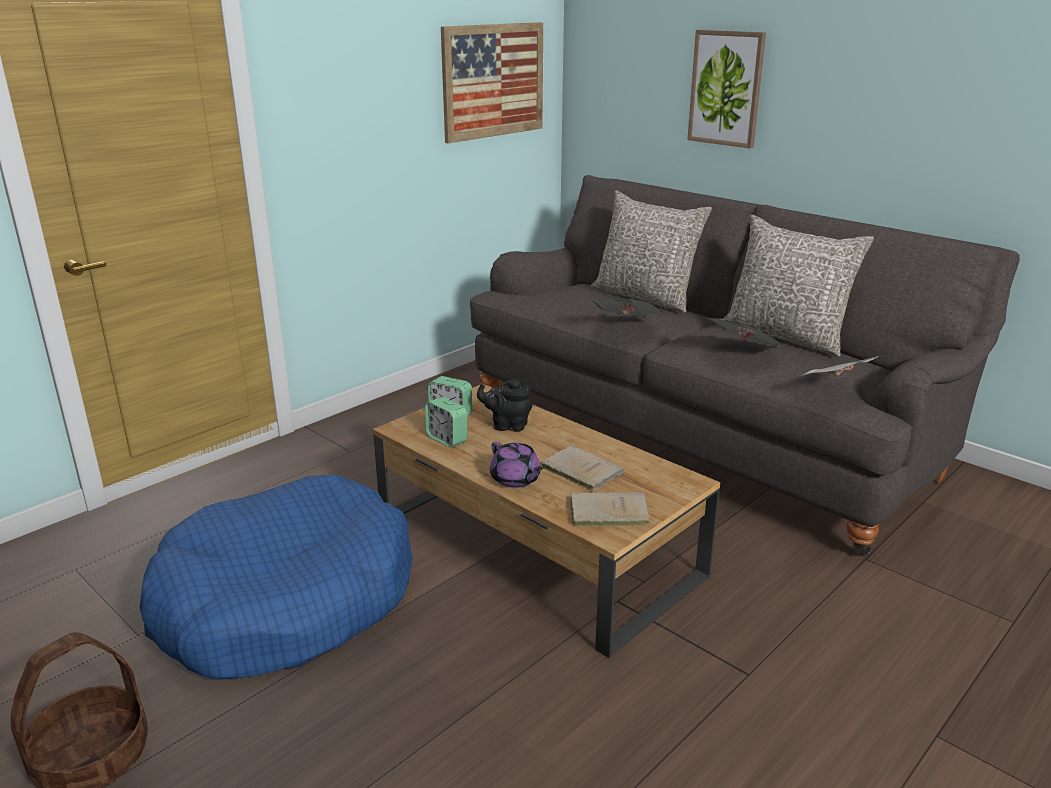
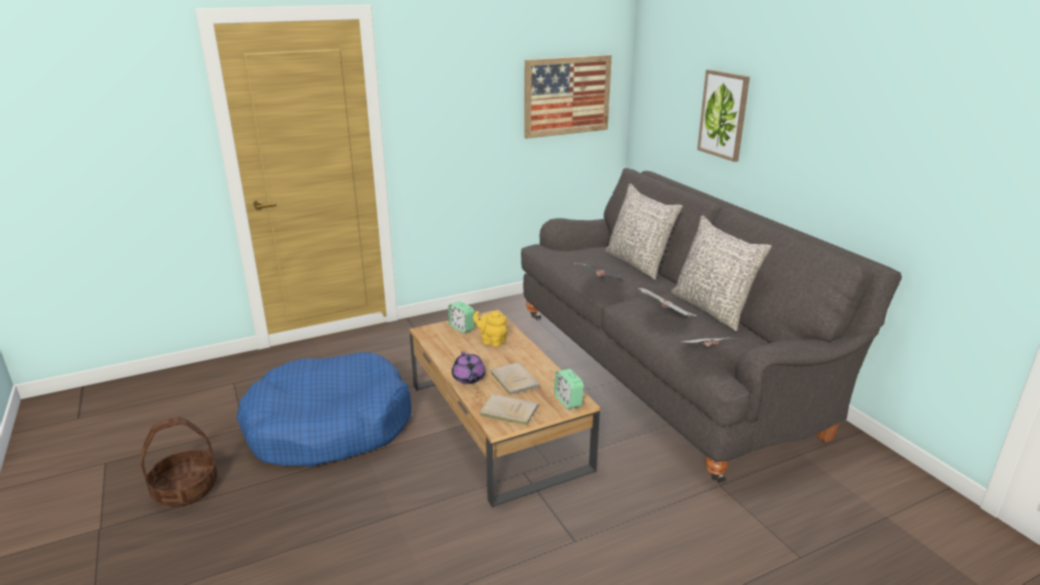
camera: 20 degrees right, 0 degrees up
alarm clock [425,397,468,447] -> alarm clock moved to [554,369,584,409]
black teapot [477,379,532,432] -> yellow teapot [473,311,507,347]

